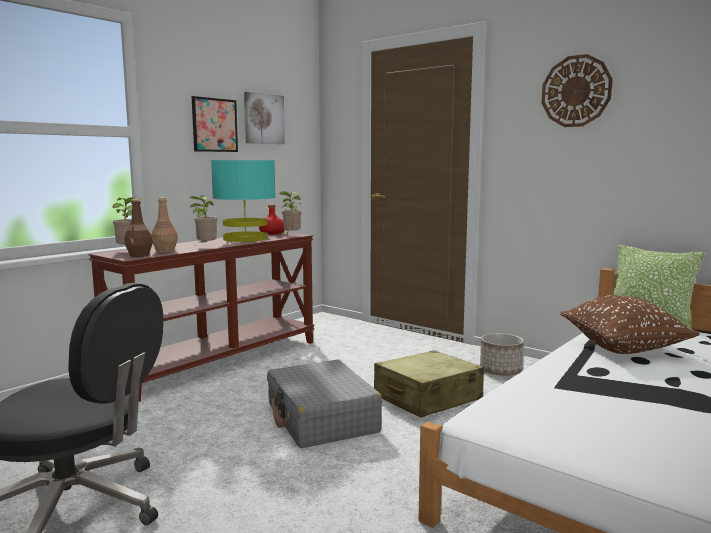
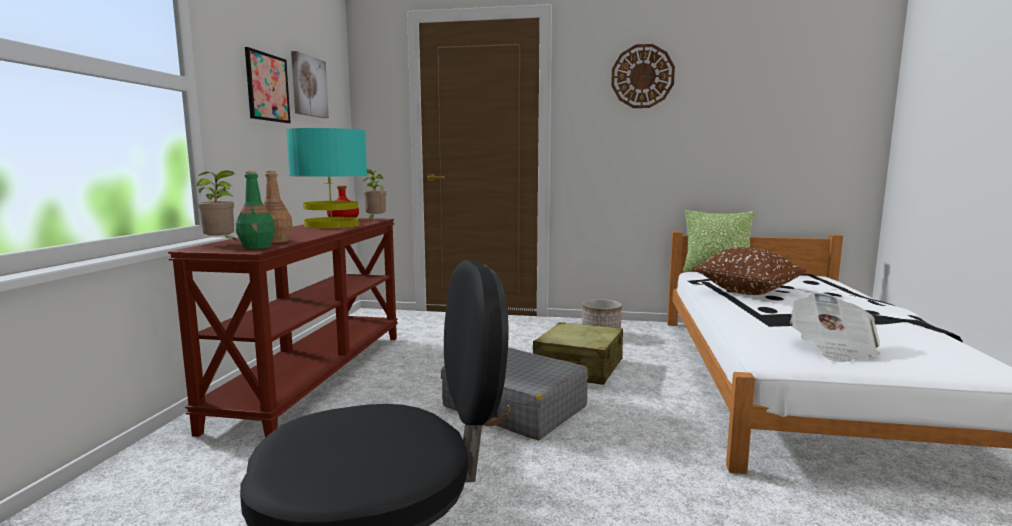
camera: 30 degrees left, 0 degrees up
brown bottle [124,199,153,257] -> green bottle [236,171,275,249]
potted plant [190,195,217,244] -> none
none -> newspaper [790,293,880,362]

